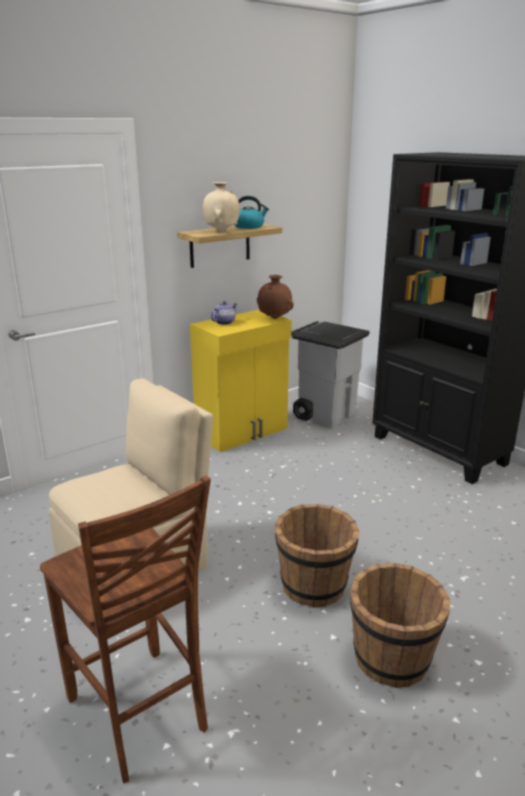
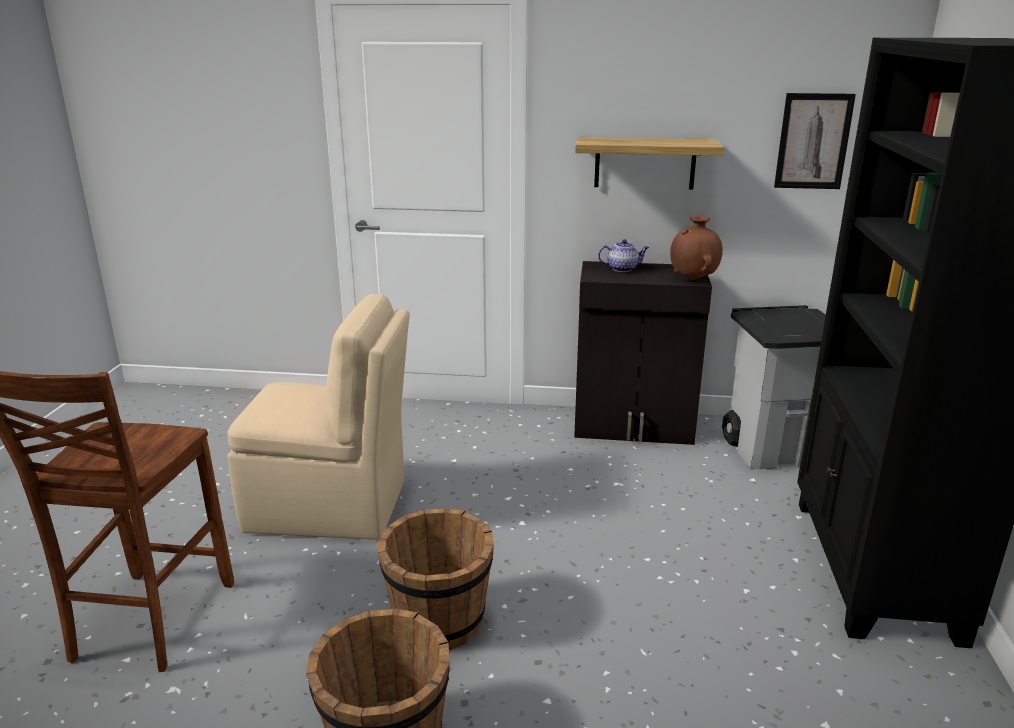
camera: 45 degrees right, 0 degrees up
yellow cabinet [190,310,292,452] -> black cabinet [574,261,712,445]
beige vase [202,182,240,232] -> none
kettle [235,196,269,229] -> none
none -> picture [774,93,856,189]

